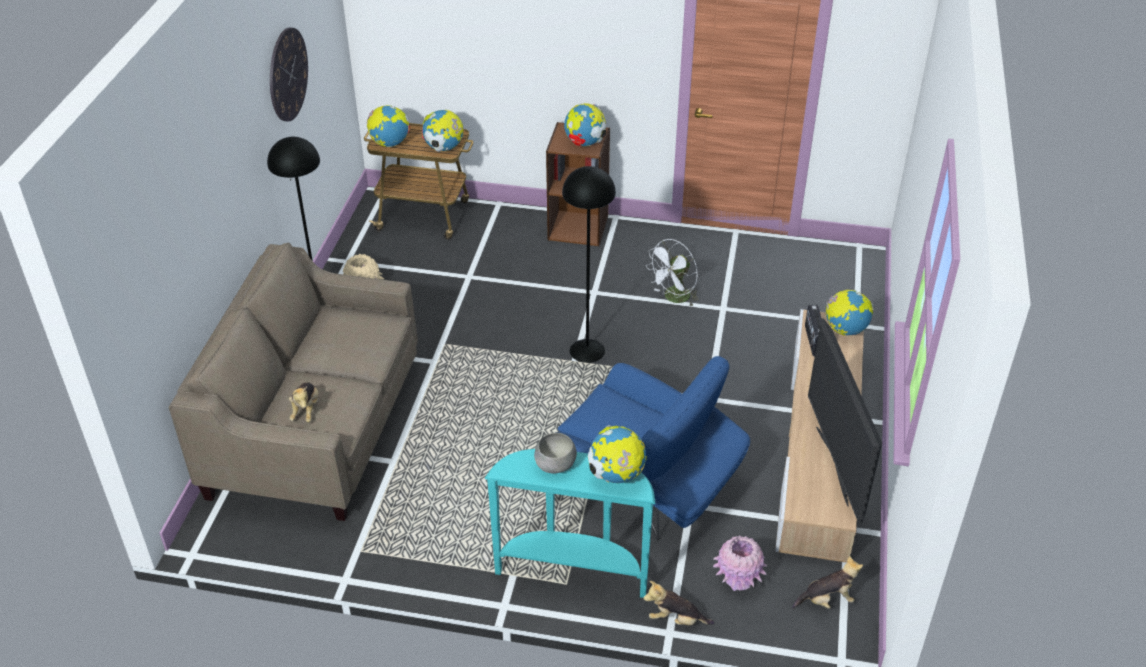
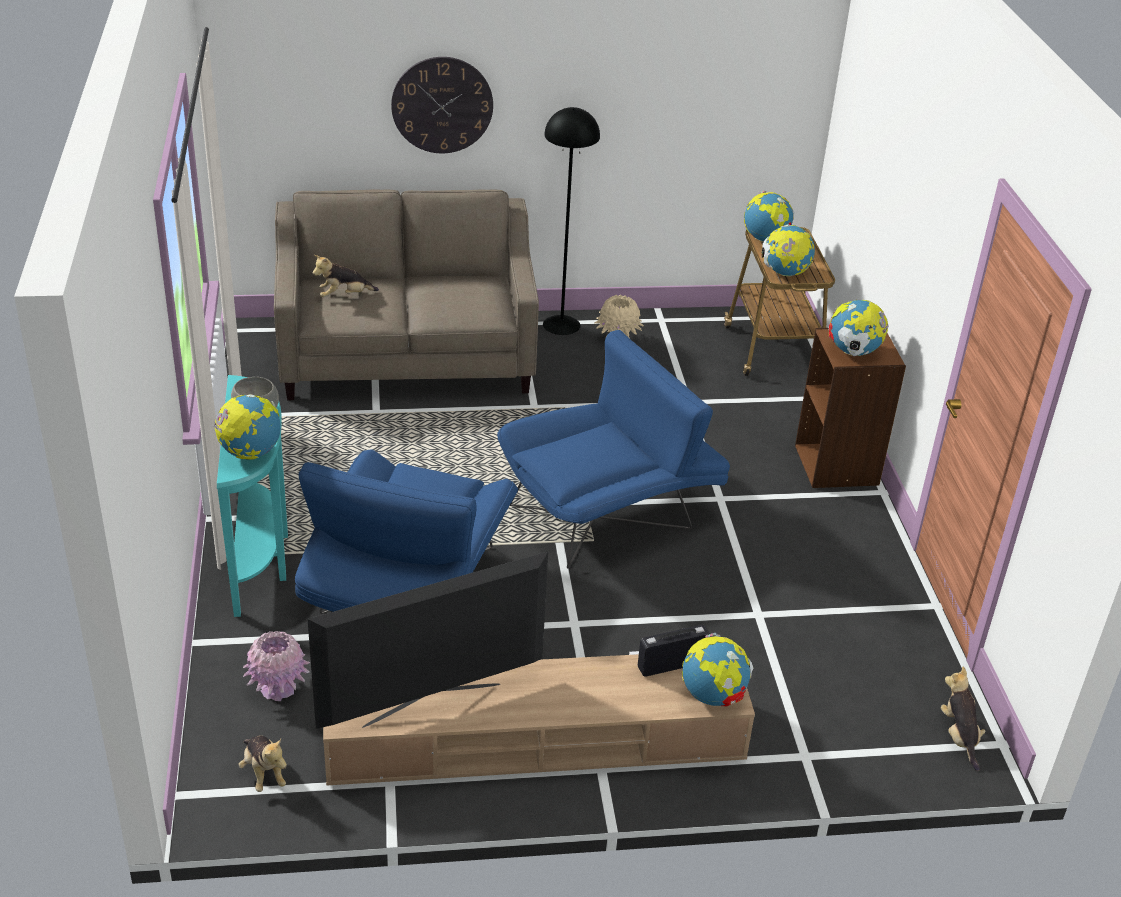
camera: 70 degrees right, 5 degrees down
wall clock [270,28,308,122] -> wall clock moved to [391,57,493,153]
black floor lamp [562,166,616,363] -> blue armchair [497,330,730,568]
plush toy [643,581,714,625] -> plush toy moved to [941,667,985,771]
white fan [646,239,699,307] -> none

